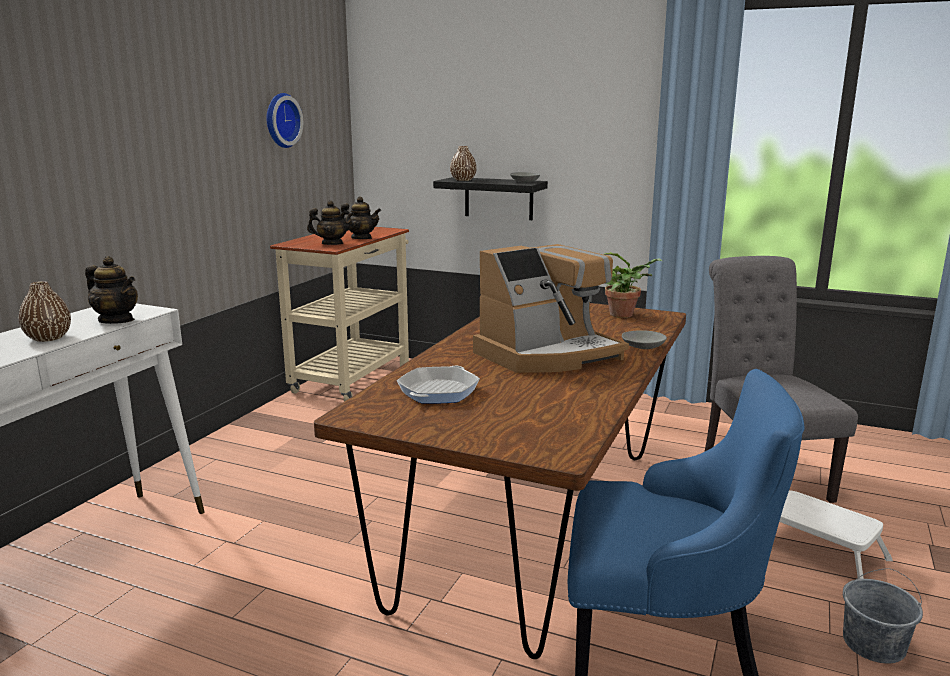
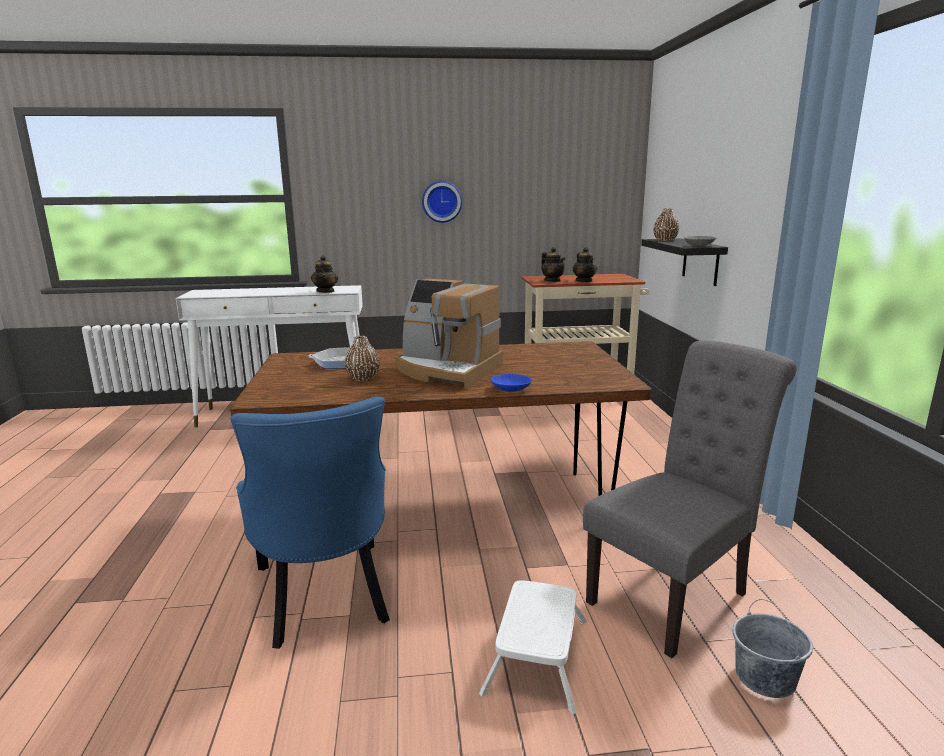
camera: 60 degrees right, 0 degrees up
brown vase [19,281,71,342] -> brown vase moved to [345,336,380,381]
wall clock [267,93,303,148] -> wall clock moved to [422,181,462,223]
potted plant [603,252,662,318] -> none
grey bowl [622,330,667,349] -> blue bowl [491,373,532,392]
grey bucket [843,568,923,664] -> grey bucket moved to [733,599,813,698]

